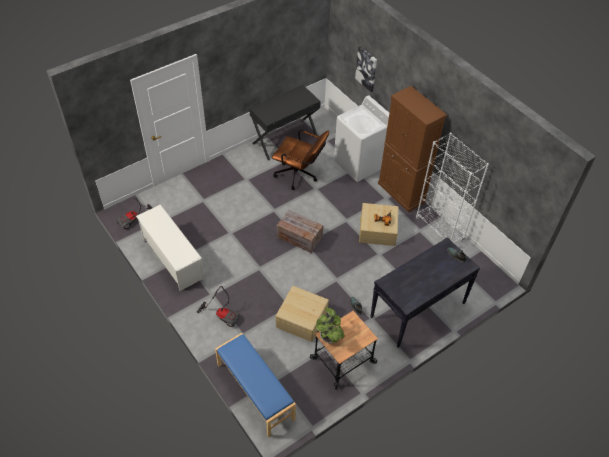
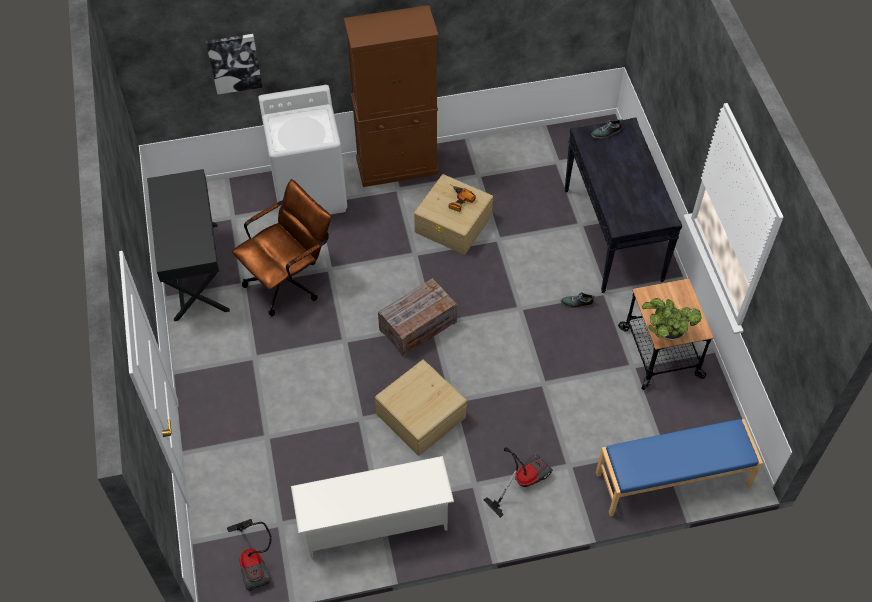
camera: 65 degrees left, 5 degrees up
beige storage box [276,286,329,342] -> beige storage box moved to [375,360,467,456]
white bookcase [416,133,489,243] -> none

